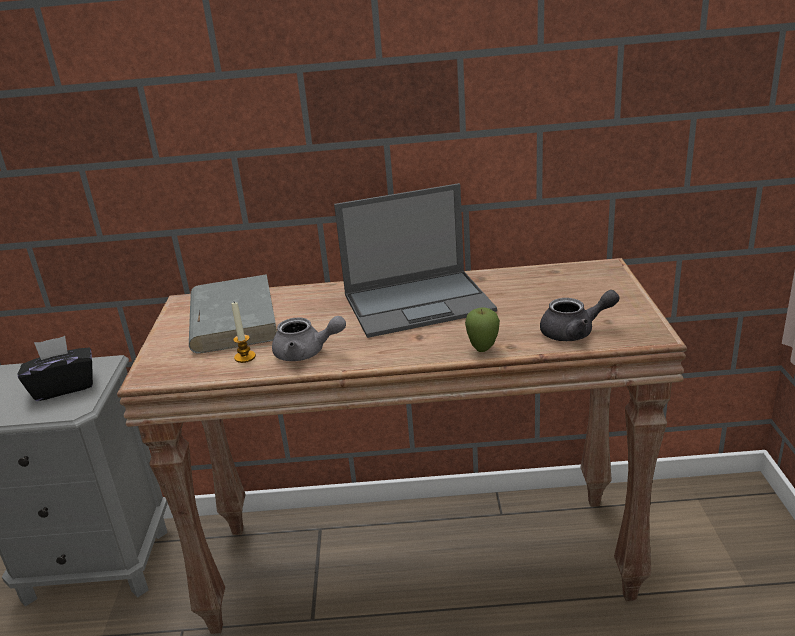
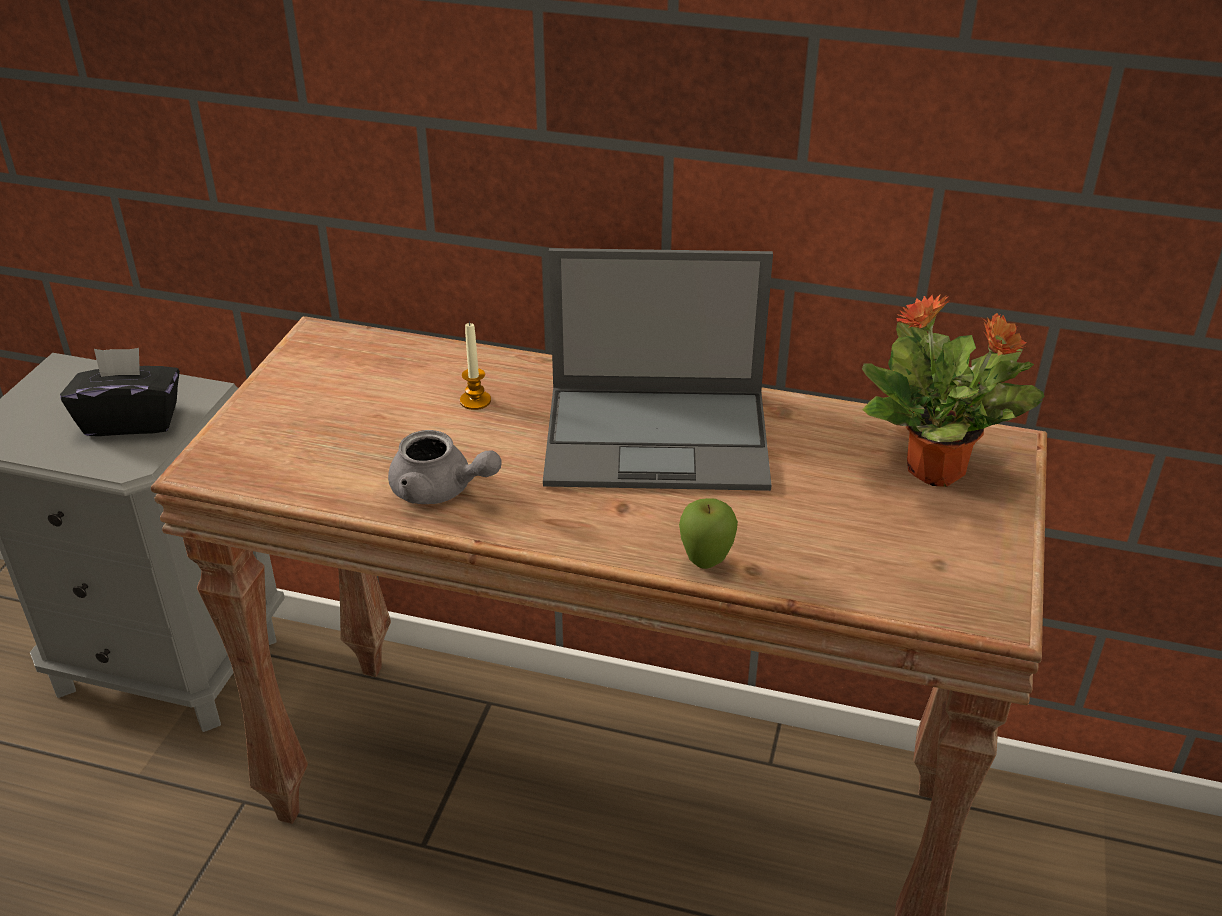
camera: 15 degrees right, 10 degrees up
grey book [189,274,277,354] -> none
candle [231,302,256,363] -> candle moved to [460,322,491,410]
grey teapot [540,290,619,341] -> none
none -> potted plant [862,294,1045,487]

